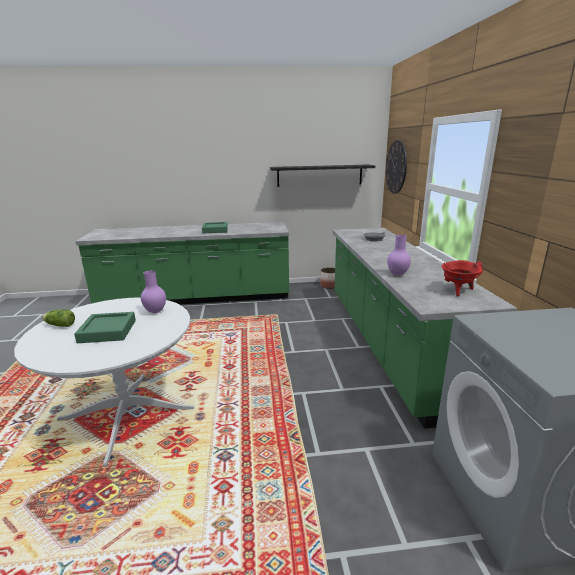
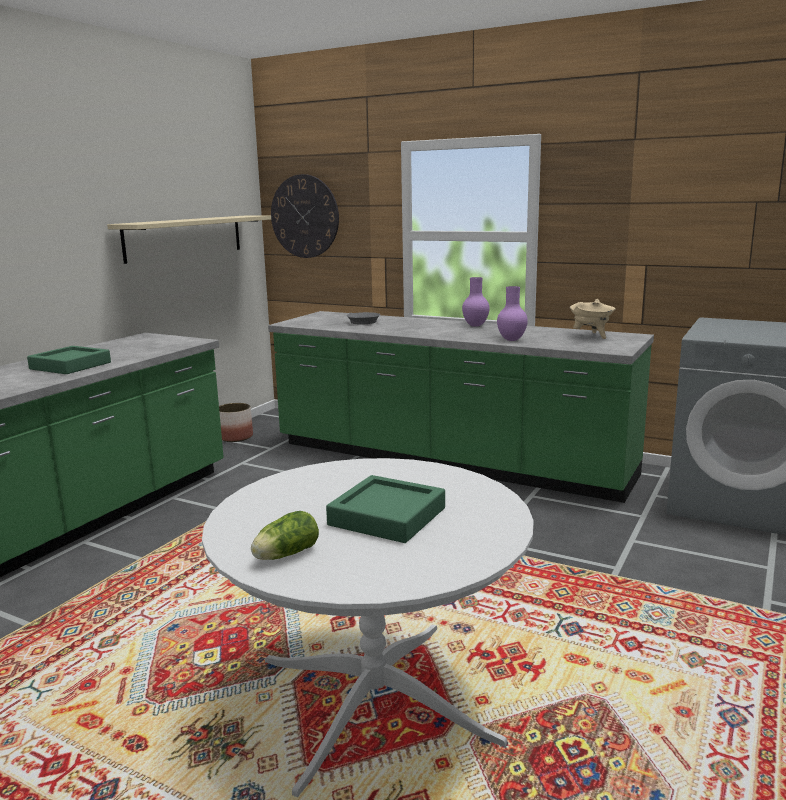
camera: 55 degrees left, 5 degrees down
purple vase [141,270,166,313] -> purple vase moved to [462,277,490,327]
black shelf [270,165,375,187] -> beige shelf [107,215,271,264]
red cooking pot [442,260,483,296] -> beige cooking pot [569,299,616,339]

